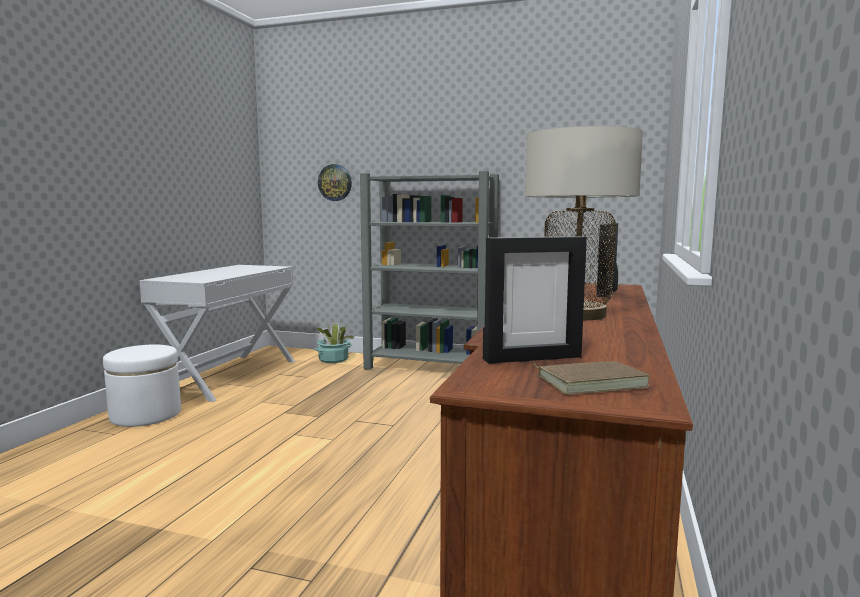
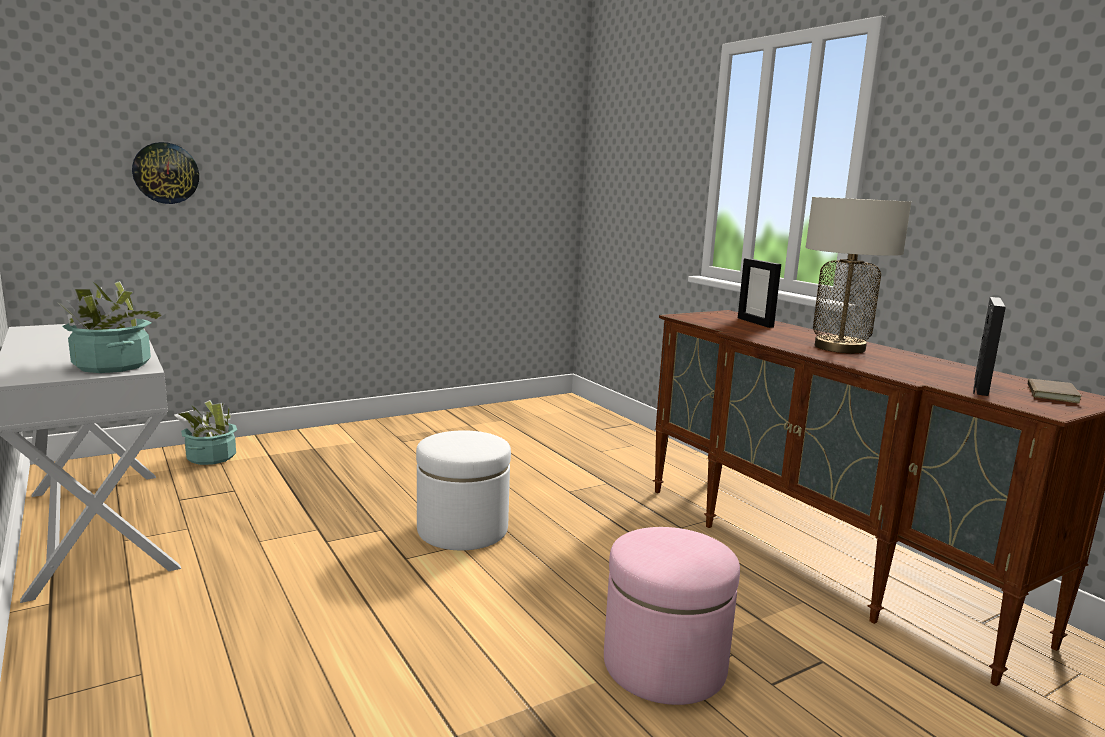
camera: 50 degrees left, 5 degrees up
white ottoman [103,345,181,427] -> white ottoman moved to [416,430,511,550]
grey bookcase [360,171,499,370] -> none
none -> potted plant [58,281,168,373]
none -> pink ottoman [604,527,740,705]

